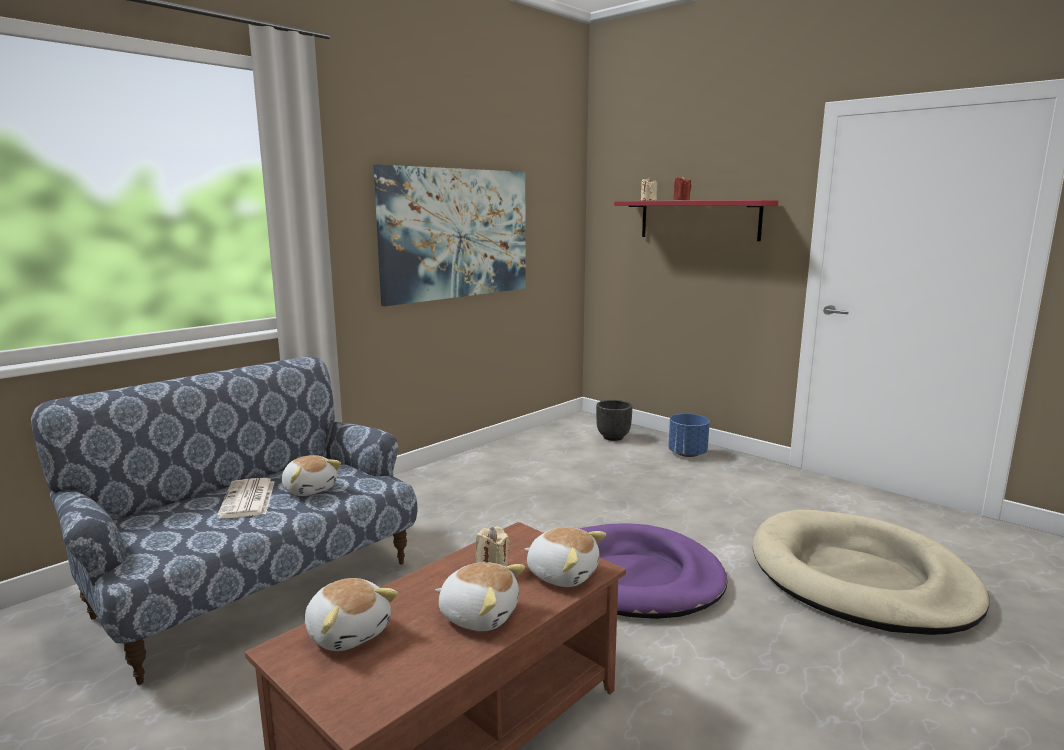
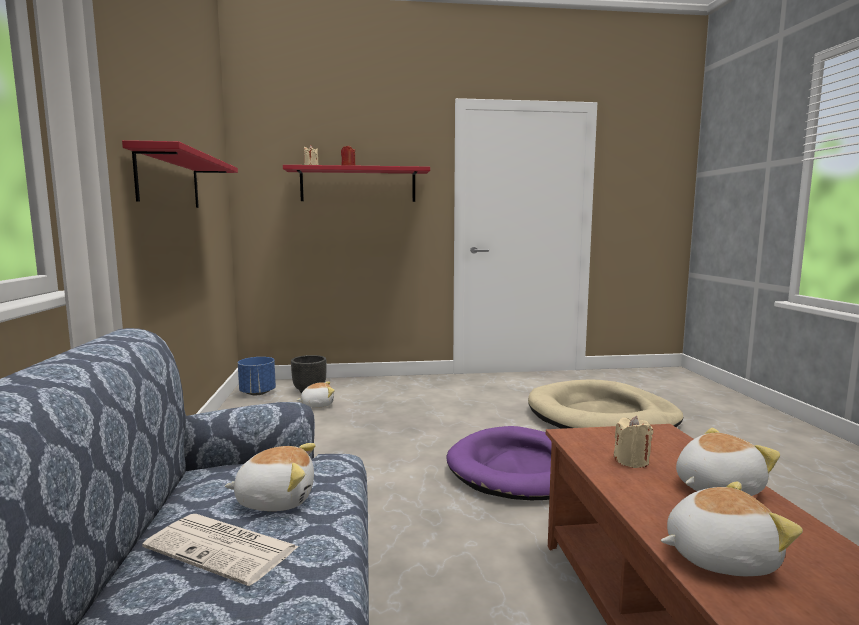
camera: 50 degrees left, 5 degrees down
picture [373,164,526,306] -> red shelf [122,140,238,208]
plush toy [524,527,606,587] -> plush toy moved to [296,381,335,408]
blue planter [668,414,710,457] -> blue planter moved to [238,357,276,395]

